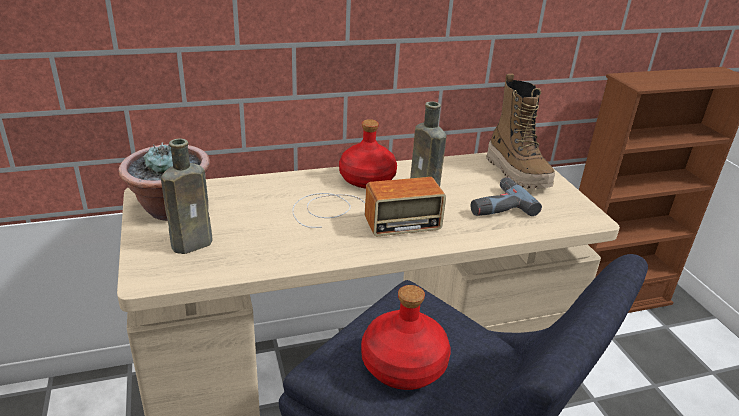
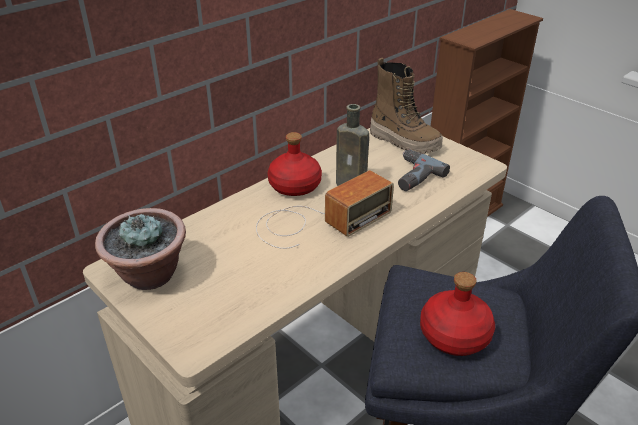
camera: 25 degrees left, 5 degrees up
brown bottle [161,139,212,254] -> none

